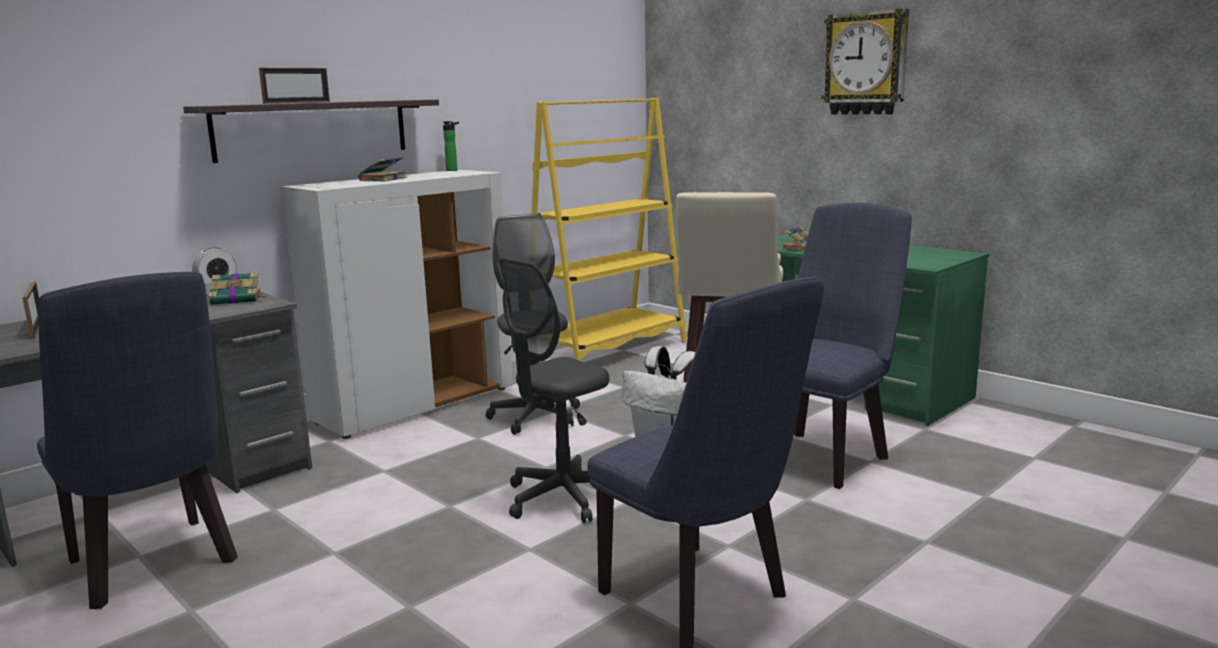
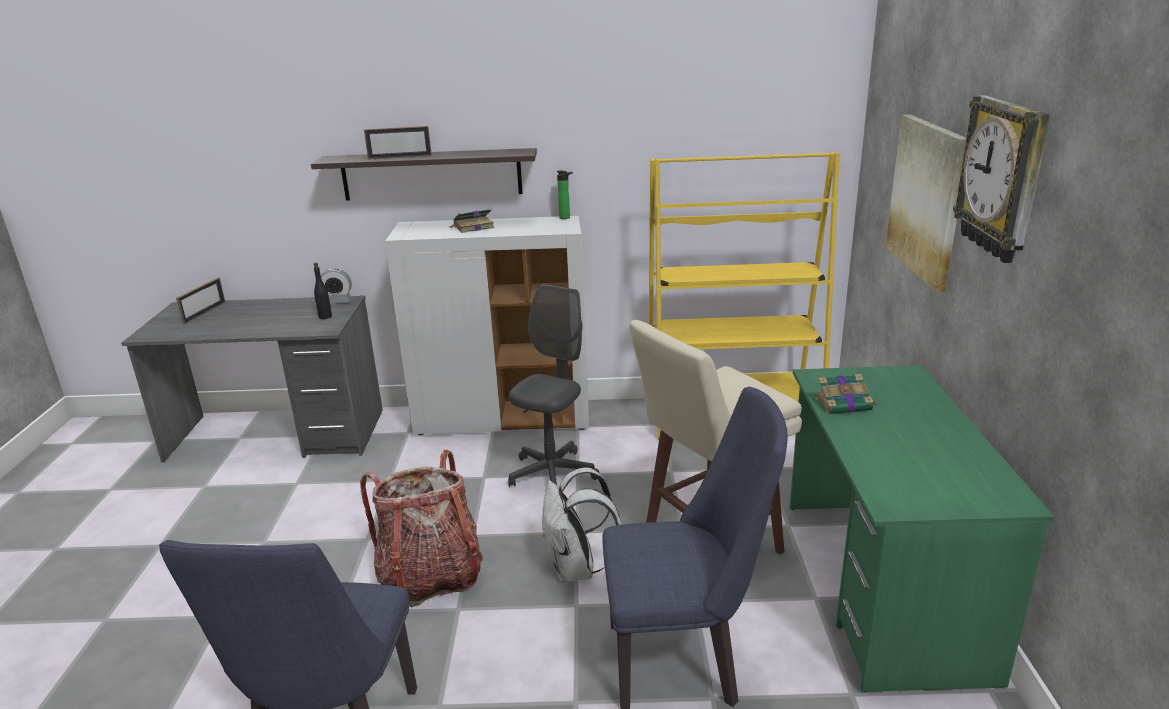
camera: 45 degrees right, 10 degrees up
blue chair [37,272,238,609] -> none
book [209,272,267,305] -> black bottle [314,263,332,319]
grey office chair [498,257,610,523] -> backpack [360,450,483,607]
none -> picture [885,114,967,292]

